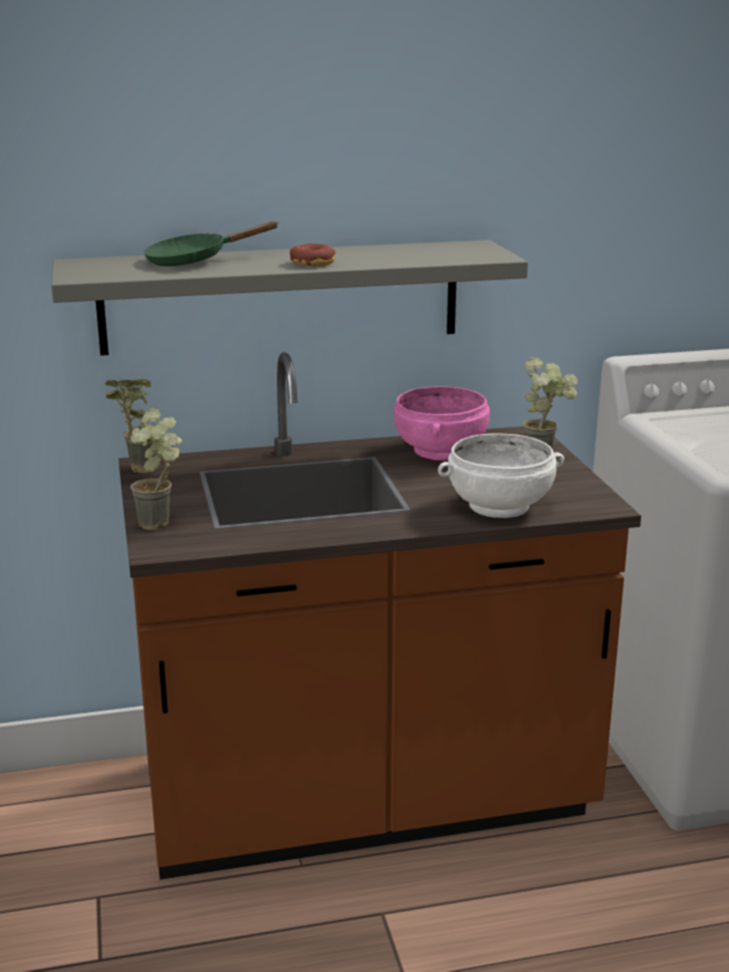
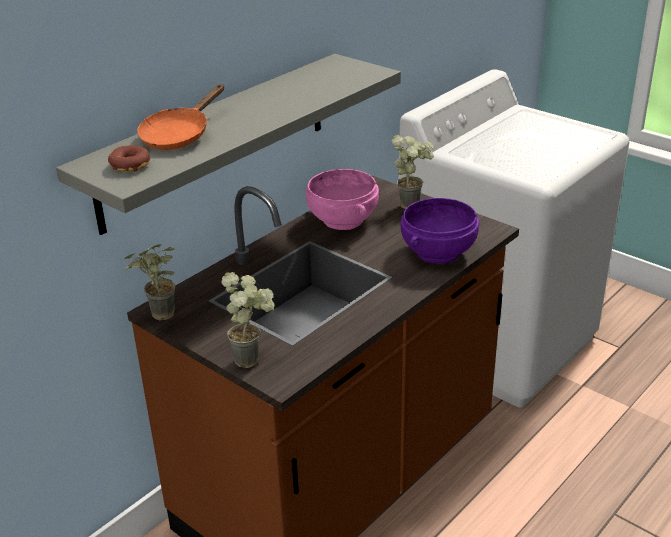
camera: 35 degrees left, 10 degrees up
green frying pan [143,222,279,266] -> orange frying pan [137,84,224,150]
donut [290,243,335,266] -> donut moved to [108,145,150,172]
white bowl [438,434,564,518] -> purple bowl [401,198,479,264]

